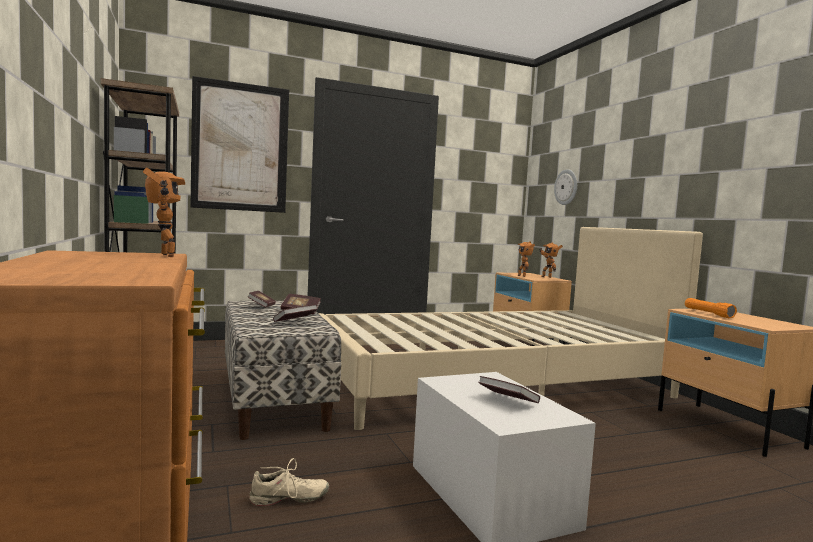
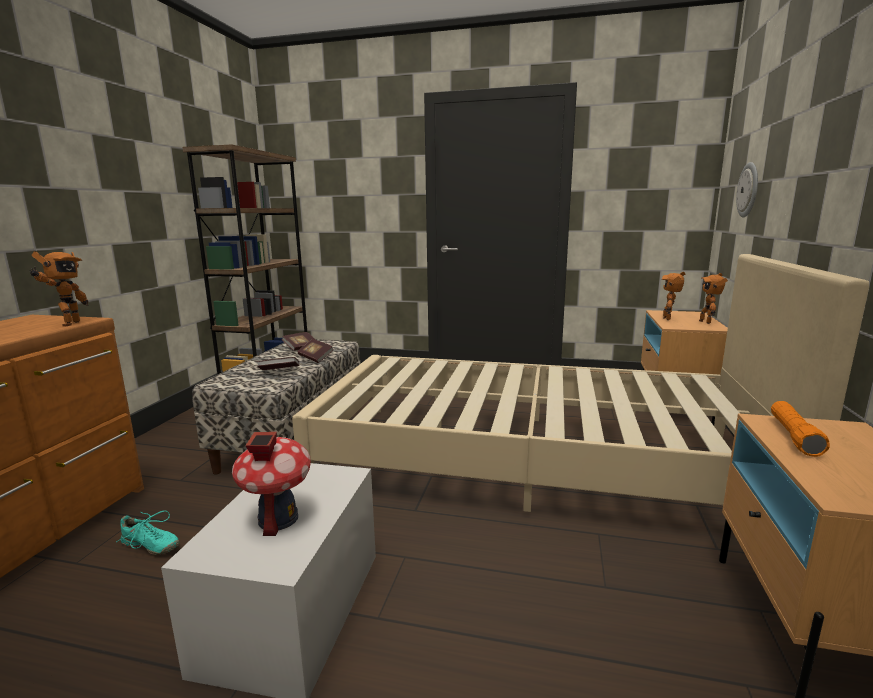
camera: 35 degrees right, 10 degrees up
picture [191,76,289,213] -> none
beige shoe [249,458,329,506] -> turquoise shoe [116,511,179,555]
book [478,376,540,403] -> toy house [232,432,311,536]

